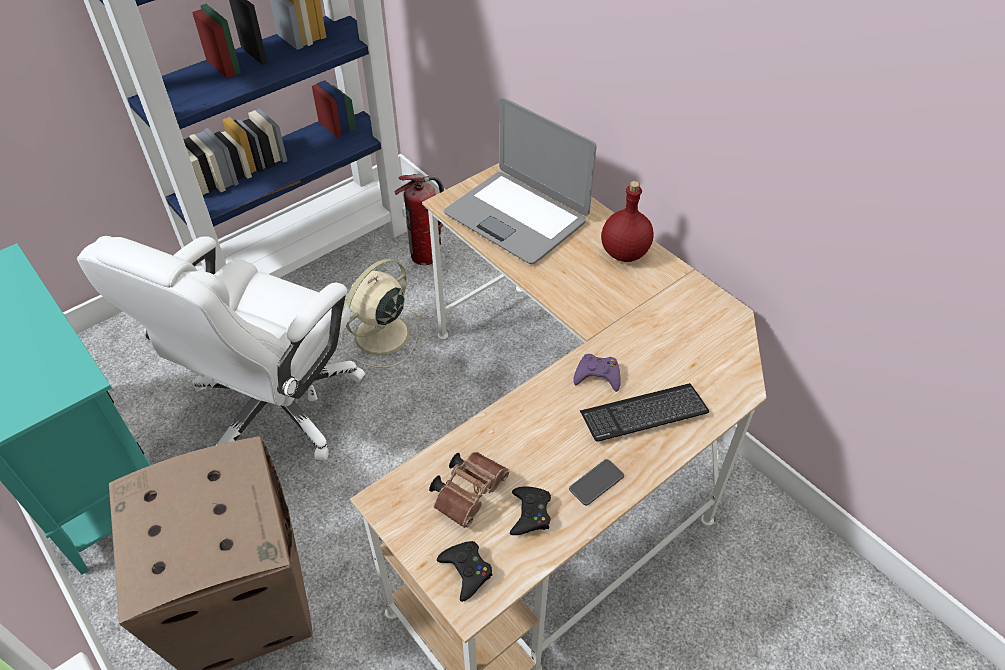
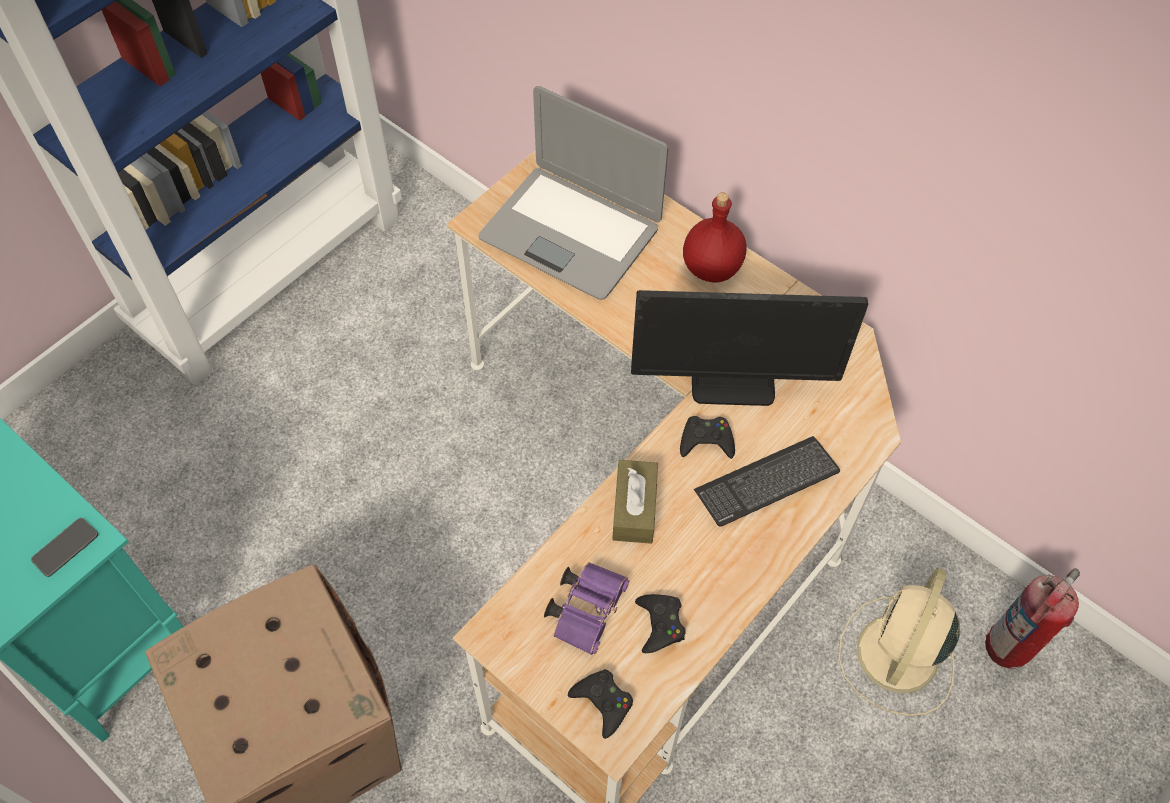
camera: 10 degrees left, 10 degrees up
white office chair [77,236,365,461] -> none
beige fan [340,259,421,368] -> beige fan moved to [838,568,960,716]
fire extinguisher [394,174,444,265] -> fire extinguisher moved to [985,568,1080,669]
brown binoculars [429,452,509,528] -> purple binoculars [544,562,629,655]
phone [569,459,624,505] -> phone moved to [31,518,98,577]
purple game controller [573,354,621,392] -> black game controller [680,416,735,459]
none -> brown tissue box [612,460,658,544]
none -> monitor [631,290,868,406]

